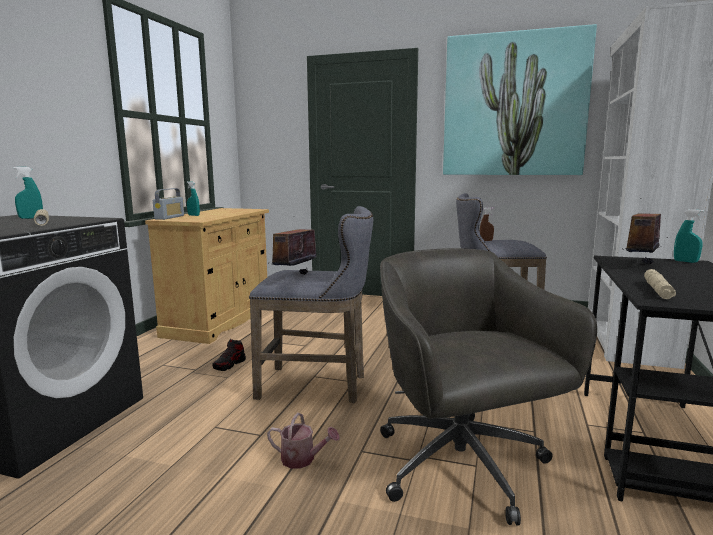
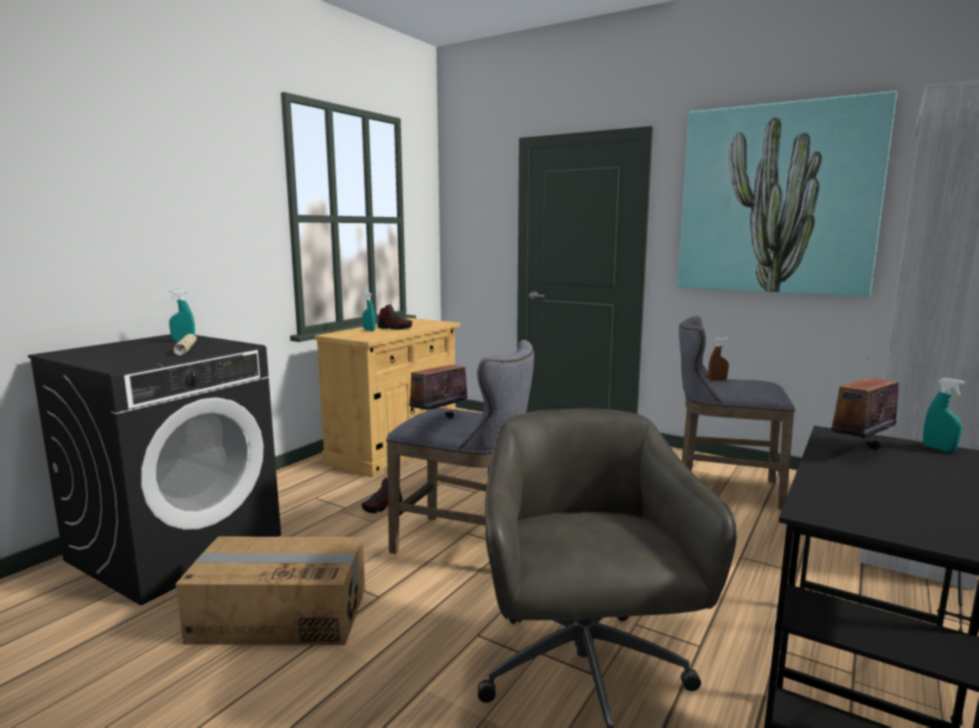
camera: 15 degrees right, 0 degrees up
radio [153,188,184,220] -> none
watering can [267,413,339,469] -> none
beige flashlight [644,269,676,299] -> none
none -> cardboard box [175,537,365,645]
none -> shoe [378,304,412,330]

